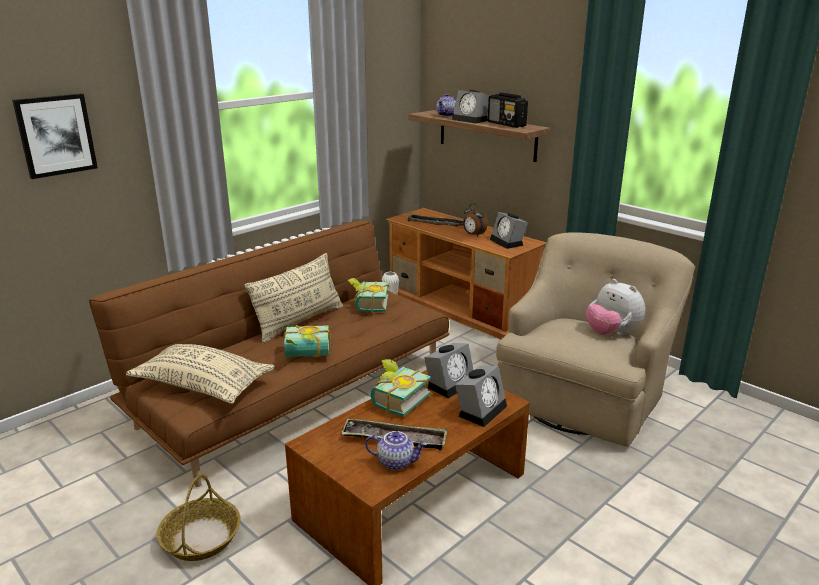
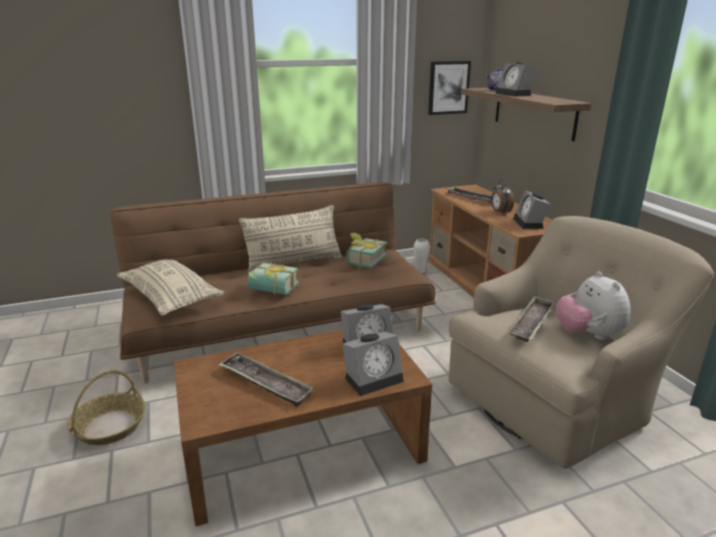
camera: 25 degrees right, 0 degrees up
picture [12,93,98,179] -> picture moved to [428,61,471,115]
teapot [365,431,427,470] -> none
book [371,359,431,417] -> none
radio [488,93,528,128] -> none
none -> tray [508,295,555,342]

